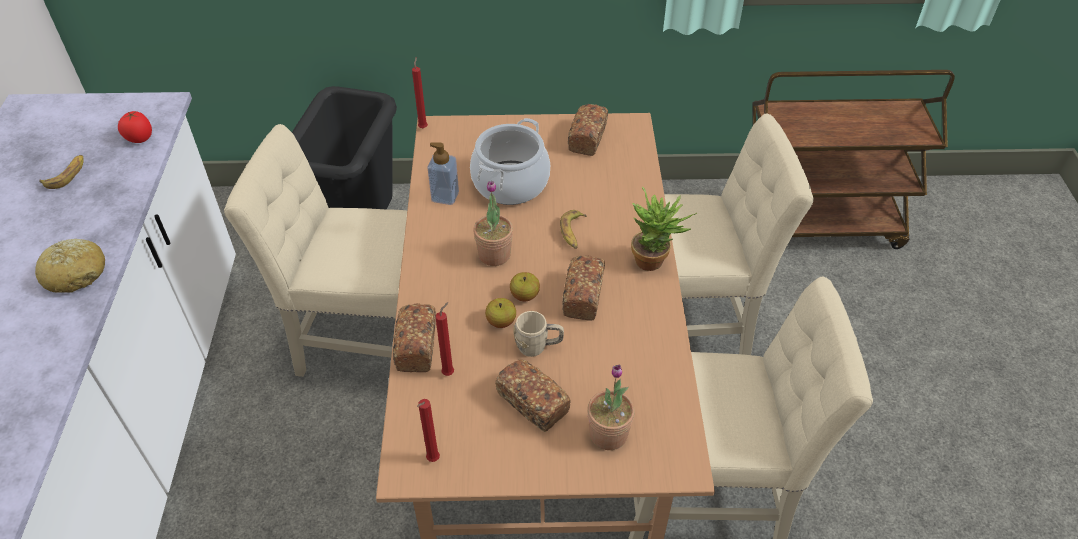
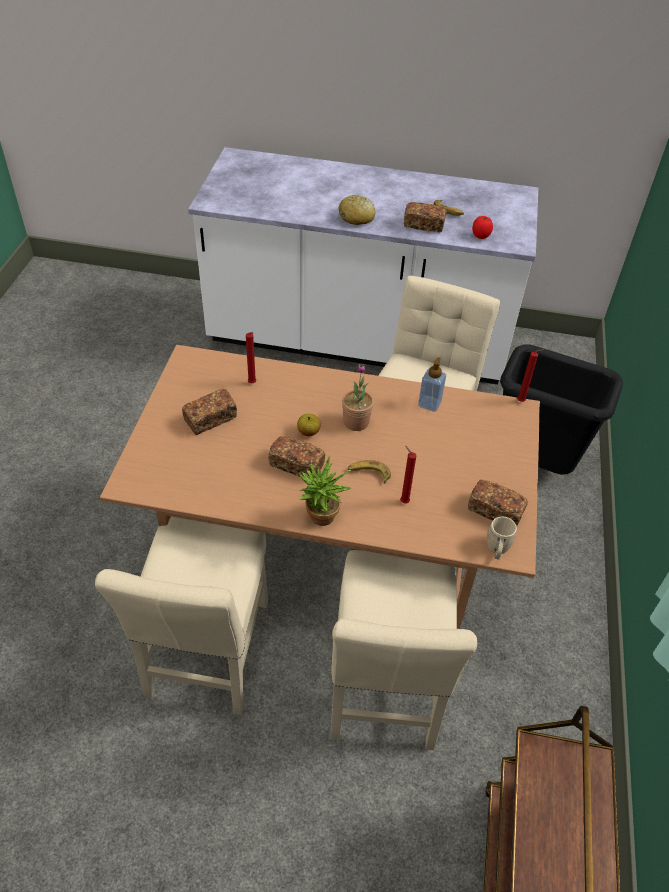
camera: 100 degrees right, 0 degrees up
bread [393,303,436,372] -> bread moved to [404,202,447,232]
red candle [417,399,440,462] -> red candle moved to [400,446,416,503]
cooking pot [470,118,550,205] -> none
apple [485,298,516,328] -> none
beige mug [513,311,564,357] -> beige mug moved to [487,516,517,560]
potted plant [587,364,635,450] -> none

